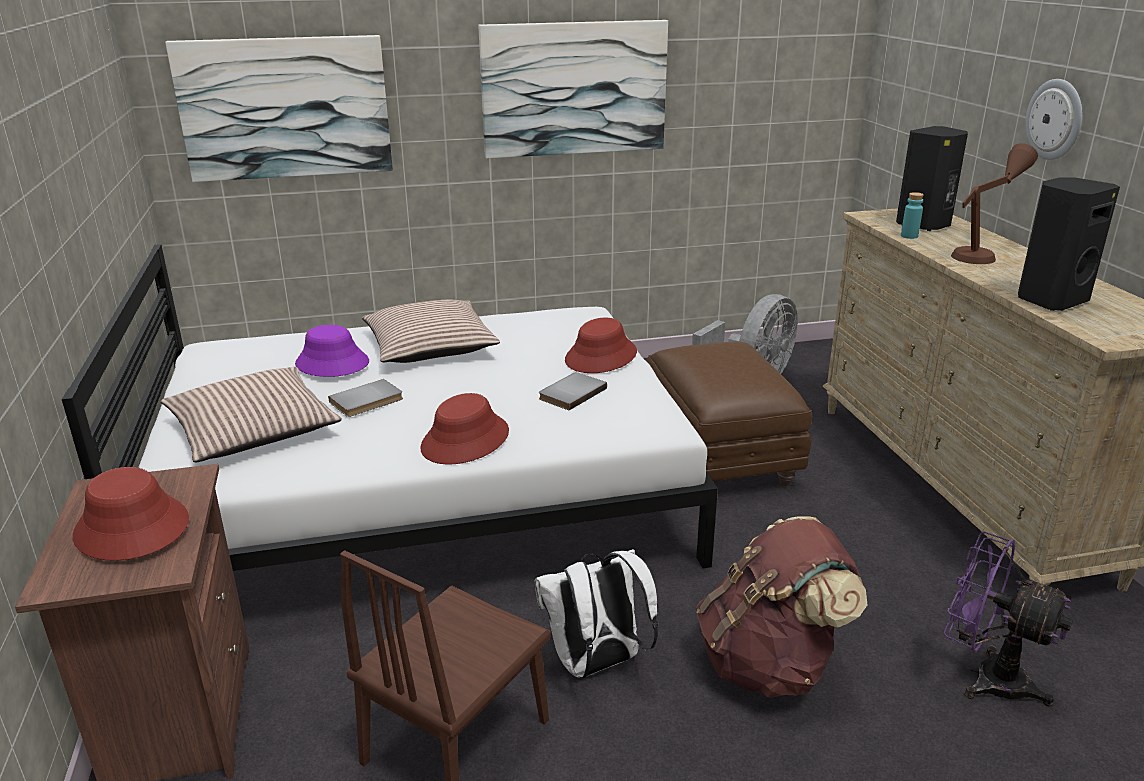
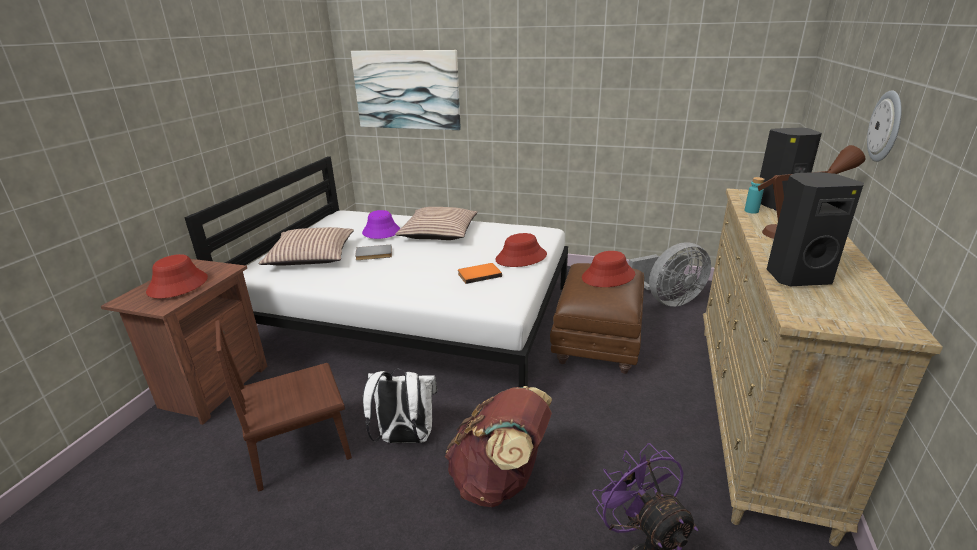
camera: 30 degrees right, 0 degrees up
red hat [420,393,509,465] -> red hat moved to [582,251,635,287]
picture [478,20,668,159] -> none
grey book [539,372,607,410] -> orange book [458,263,502,284]

